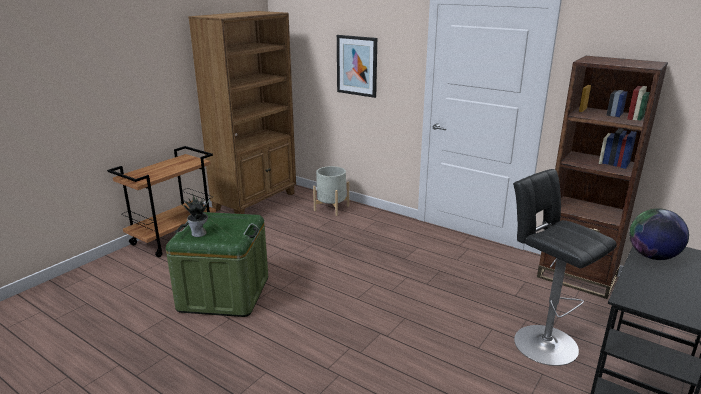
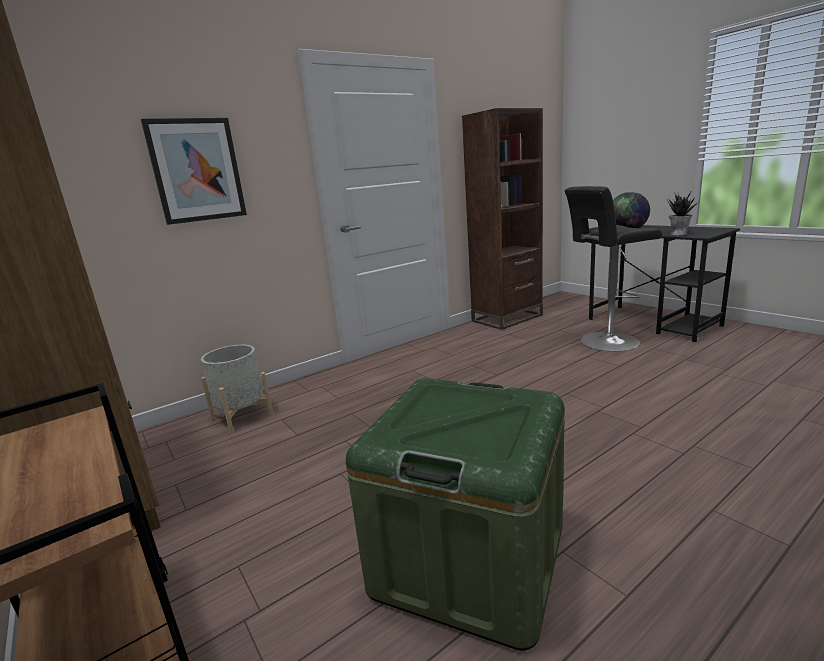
camera: 70 degrees left, 5 degrees down
potted plant [181,195,209,237] -> potted plant moved to [667,191,697,236]

